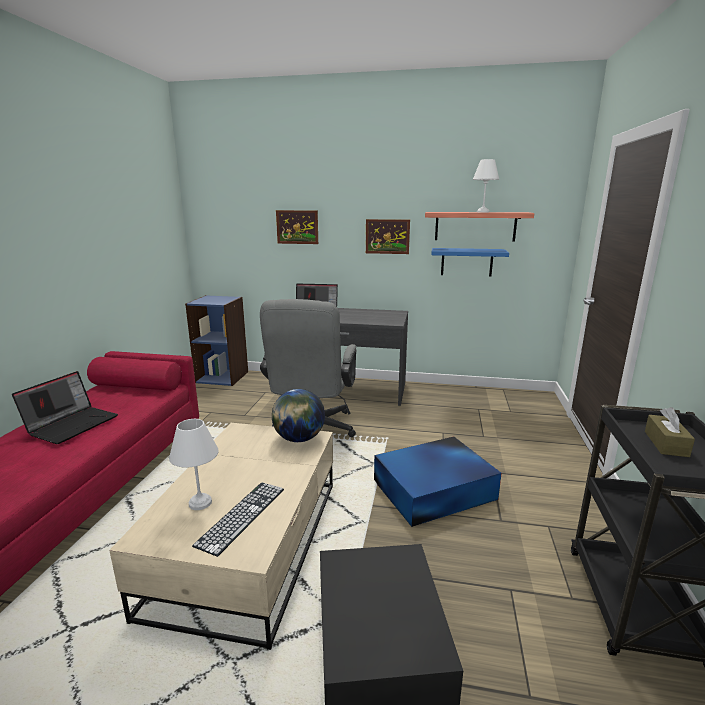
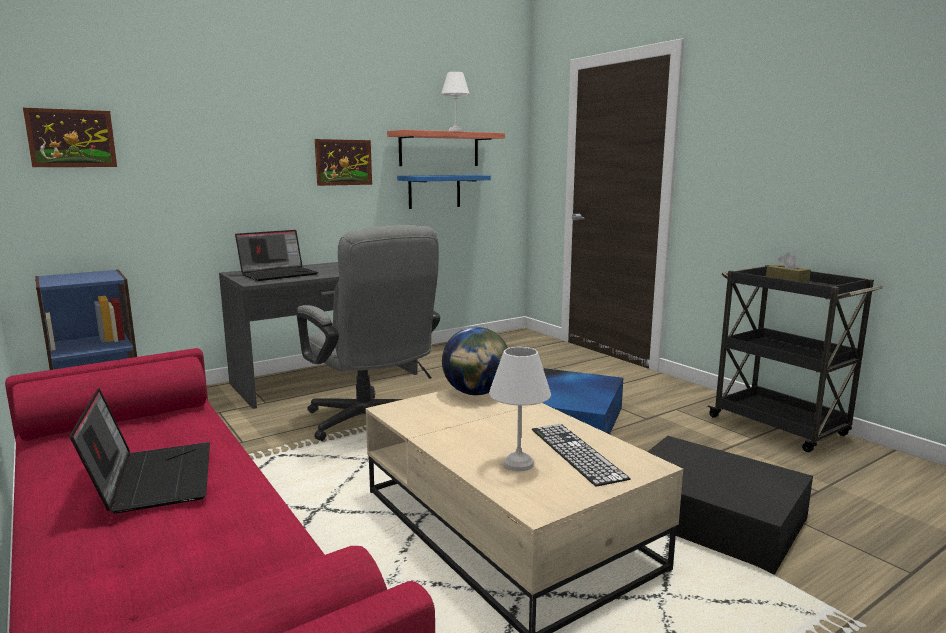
camera: 45 degrees left, 5 degrees down
picture [276,210,318,244] -> picture moved to [23,108,117,167]

